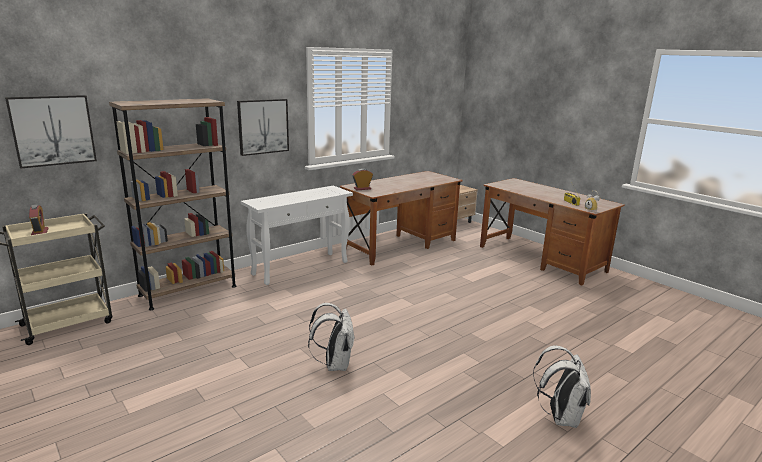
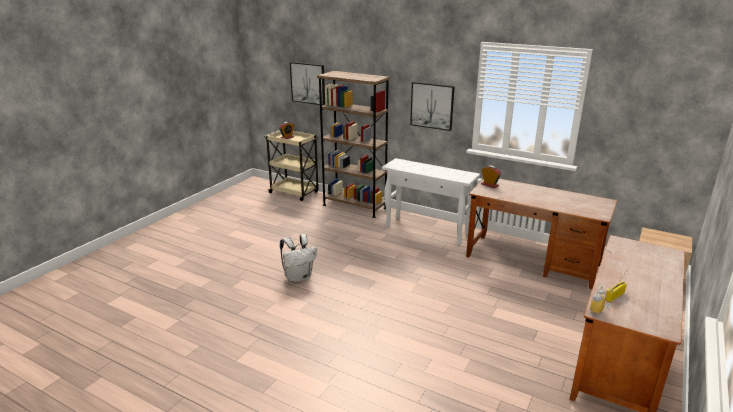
camera: 70 degrees right, 5 degrees up
white backpack [533,345,591,428] -> none

